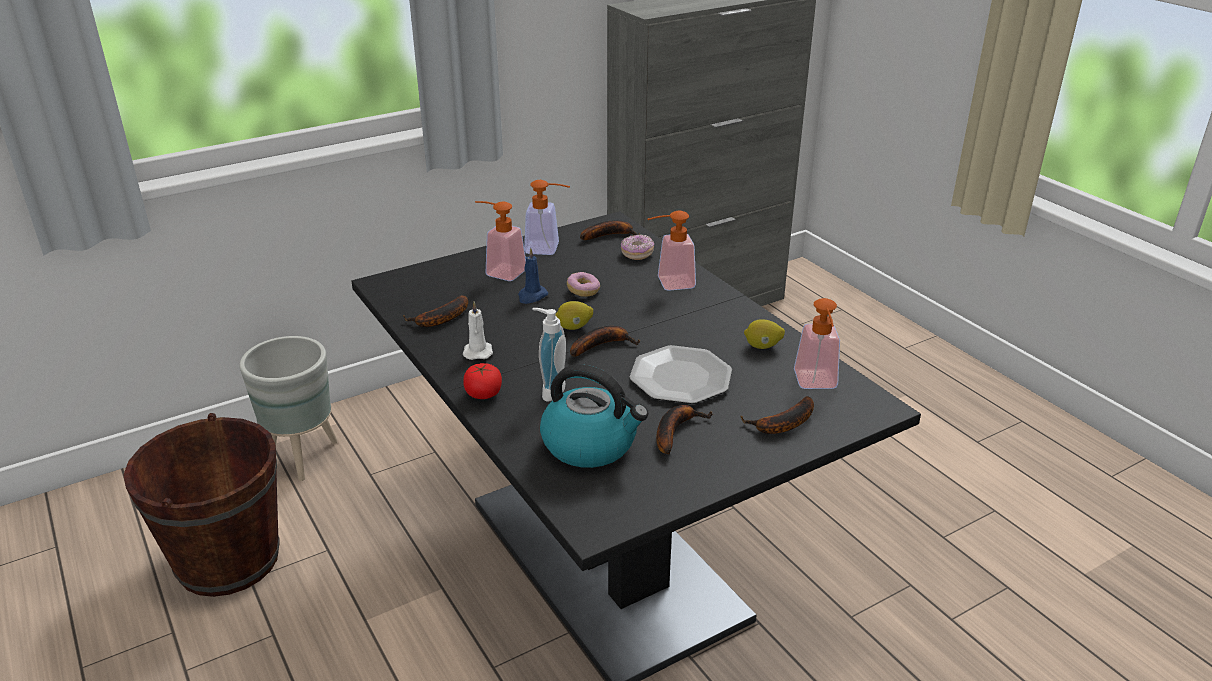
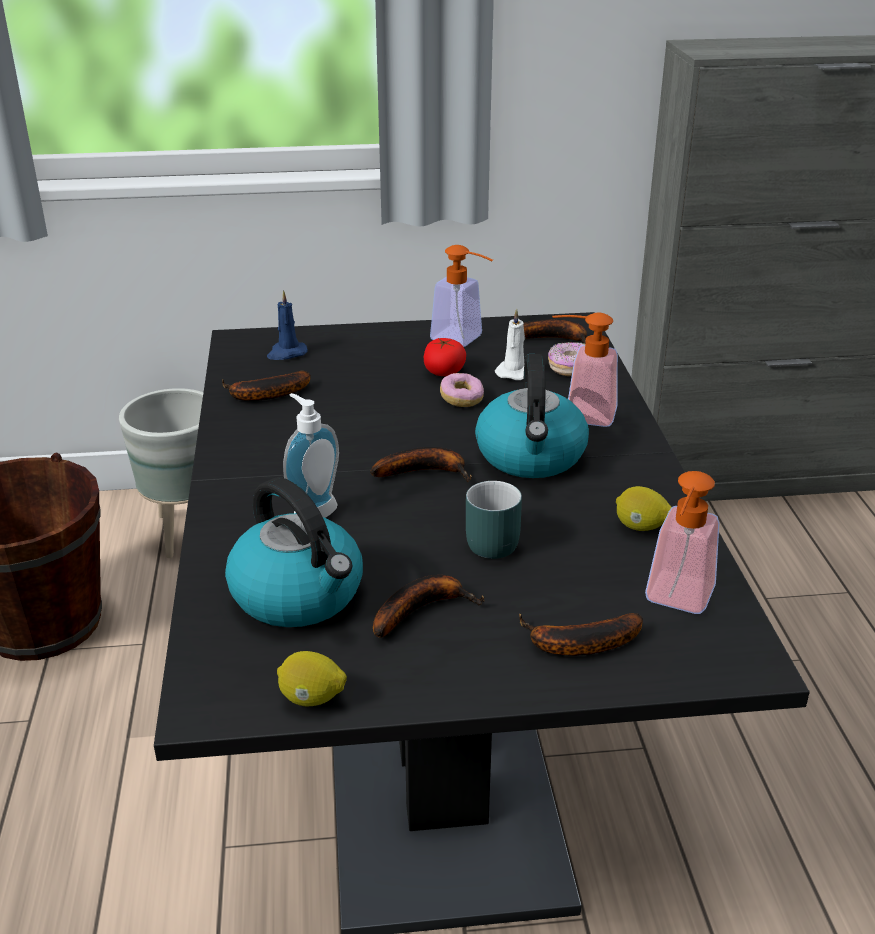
camera: 25 degrees right, 0 degrees up
white candle [463,301,493,360] -> white candle moved to [495,309,525,380]
tomato [463,363,502,399] -> tomato moved to [424,338,466,376]
soap dispenser [475,201,526,281] -> none
blue candle [518,248,548,304] -> blue candle moved to [267,290,308,360]
lemon [555,301,593,330] -> lemon moved to [277,651,347,706]
plate [629,345,732,404] -> turquoise mug [466,481,522,559]
none -> kettle [475,354,589,478]

